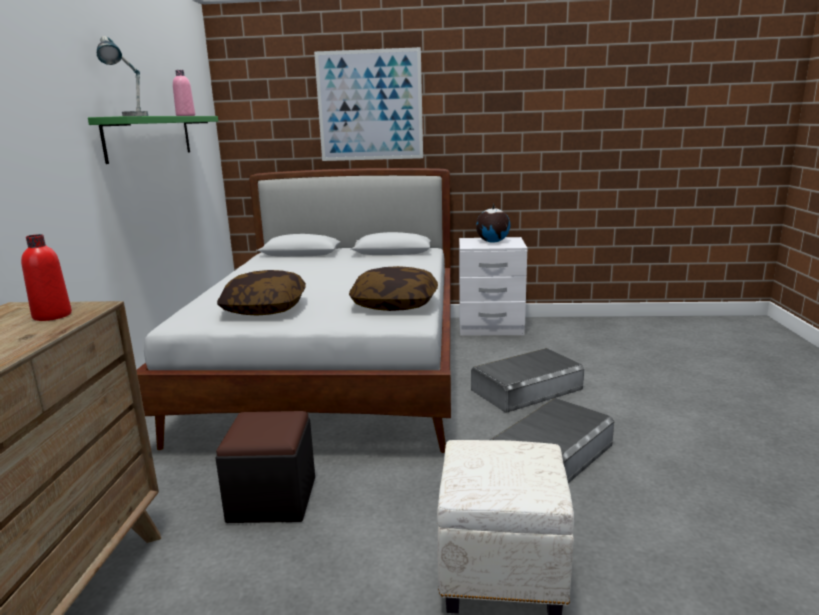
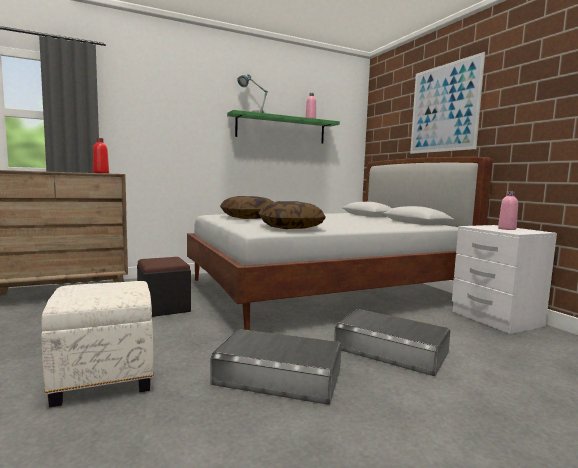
camera: 60 degrees right, 10 degrees down
globe [476,204,510,243] -> pink bottle [498,191,518,230]

